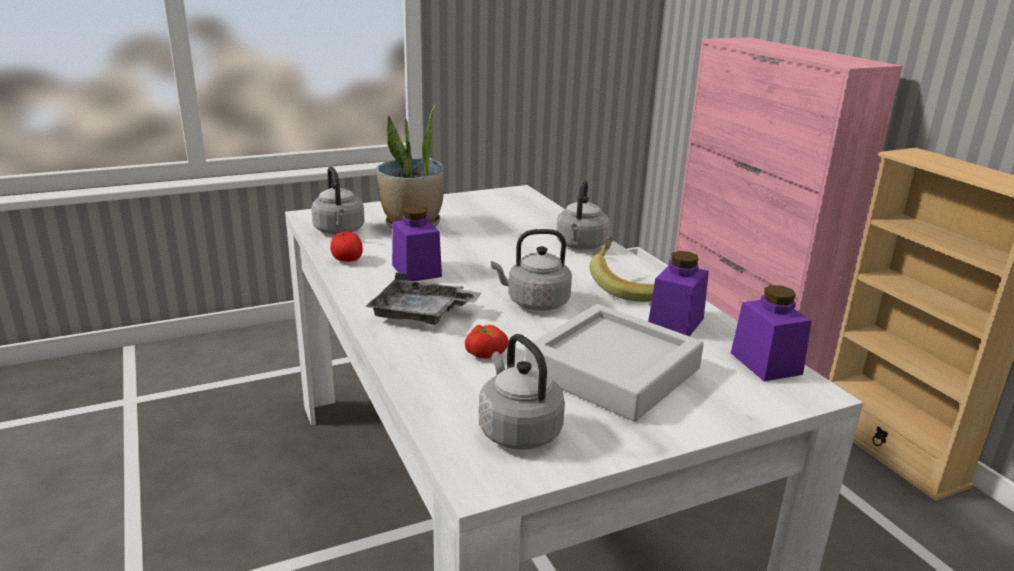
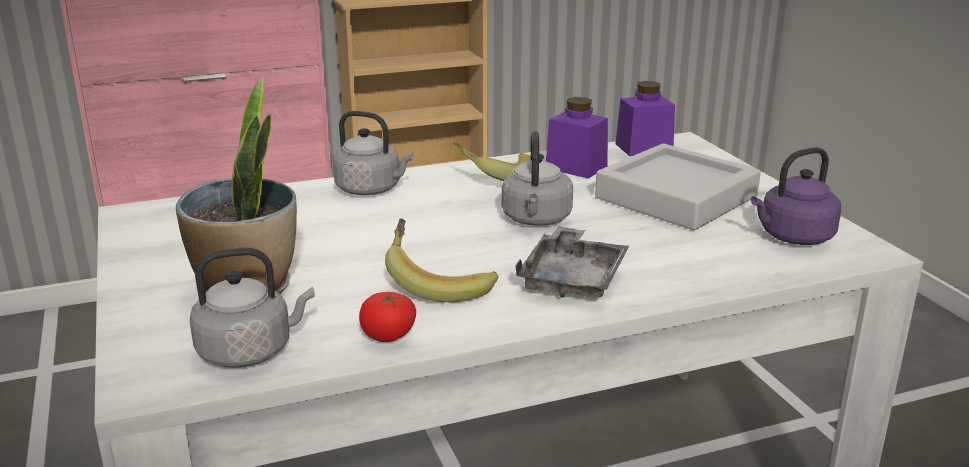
camera: 85 degrees left, 0 degrees up
purple jar [392,206,442,281] -> banana [385,218,498,302]
tomato [465,324,509,359] -> none
grey kettle [479,334,565,450] -> purple kettle [750,147,841,245]

